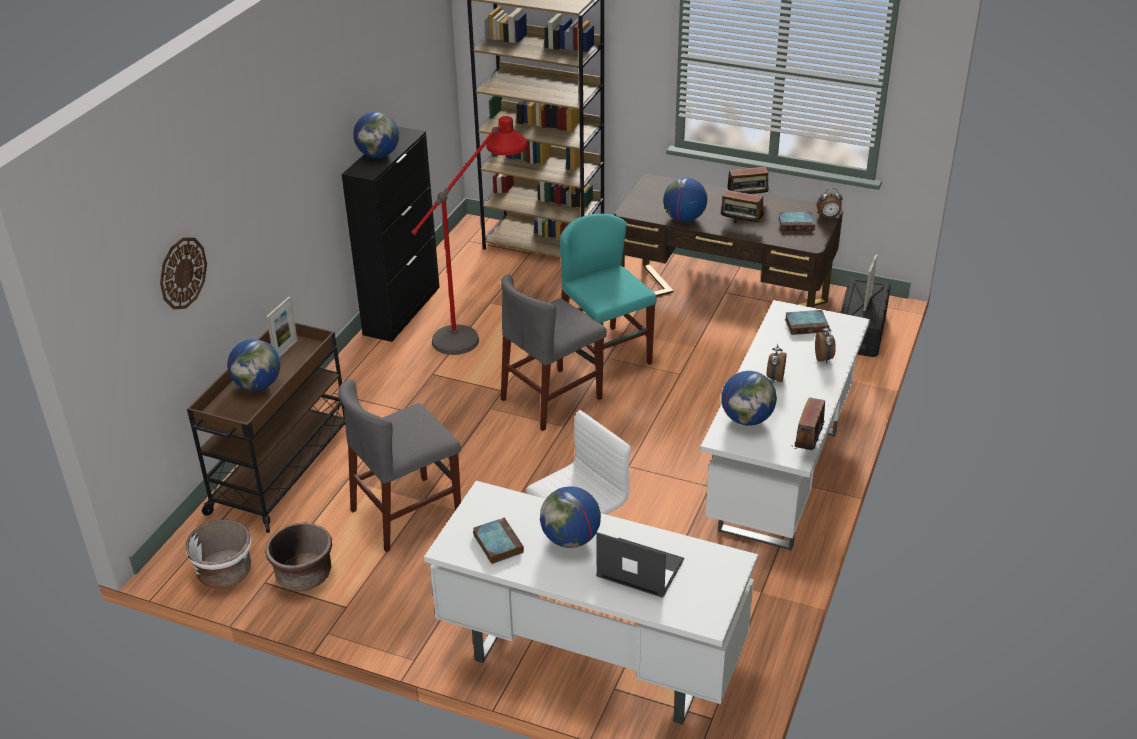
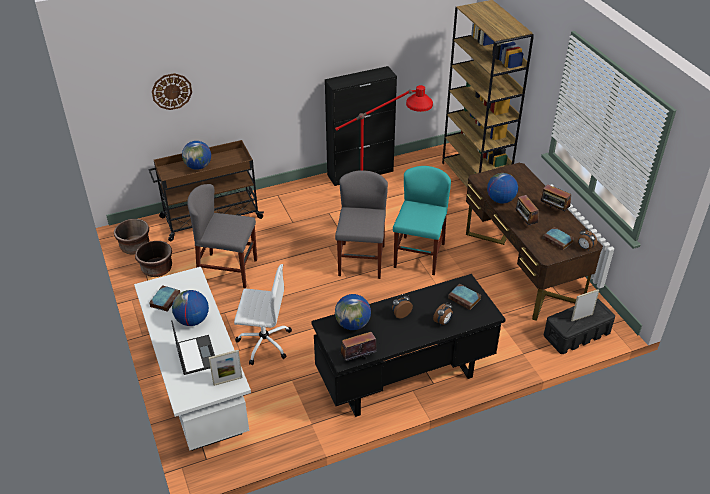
camera: 45 degrees right, 5 degrees up
white planter [186,520,251,589] -> brown planter [114,219,149,255]
picture frame [266,297,298,358] -> picture frame moved to [209,350,242,386]
globe [353,112,399,158] -> none
grey chair [501,274,607,431] -> grey chair turned 90 degrees clockwise [335,170,388,279]
white desk [700,300,870,551] -> black desk [311,274,506,417]

